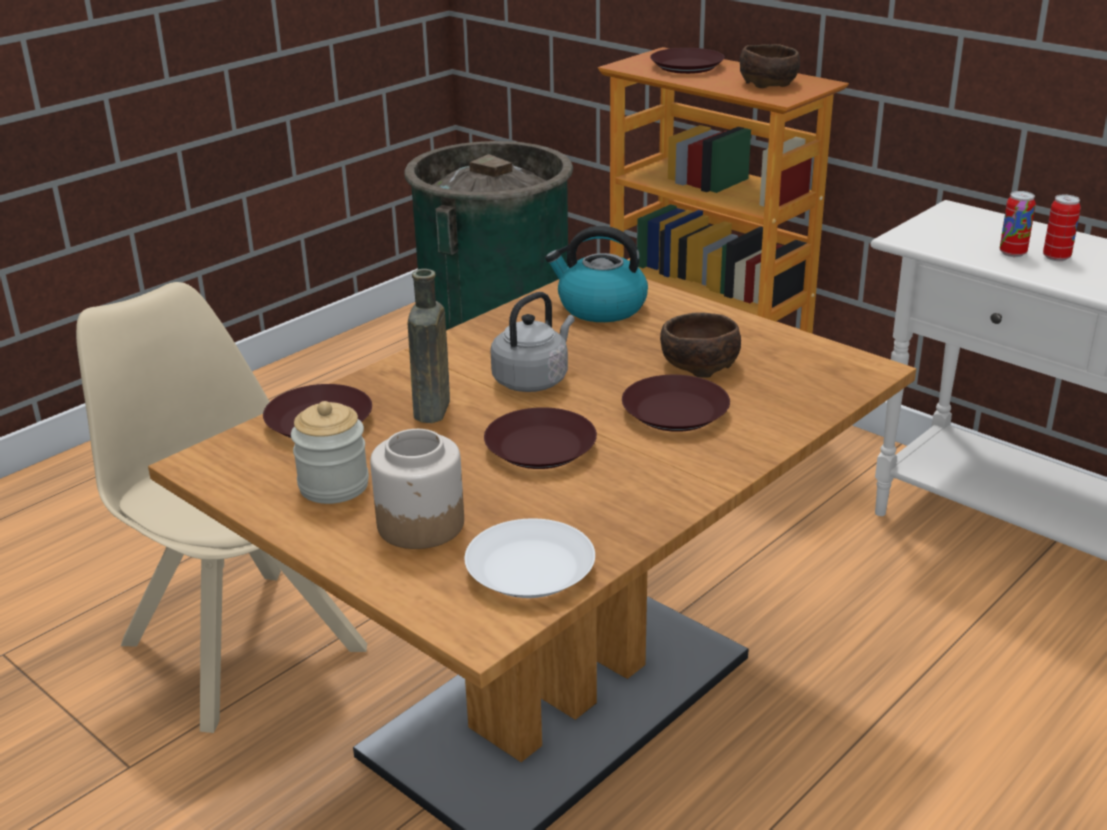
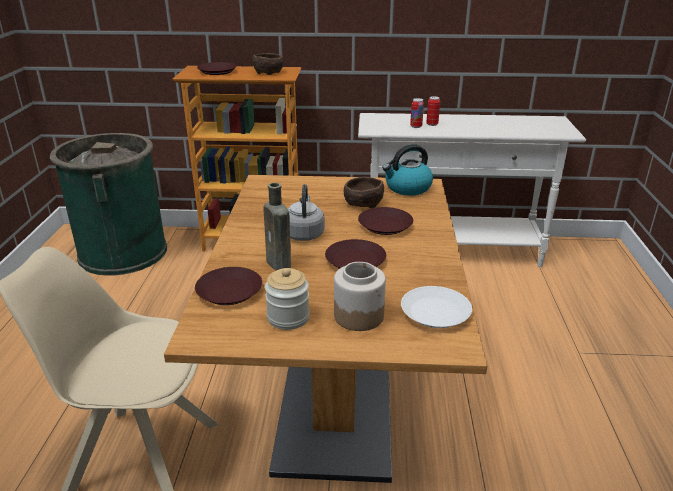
camera: 40 degrees left, 0 degrees up
kettle [545,226,648,322] -> kettle moved to [382,144,433,195]

